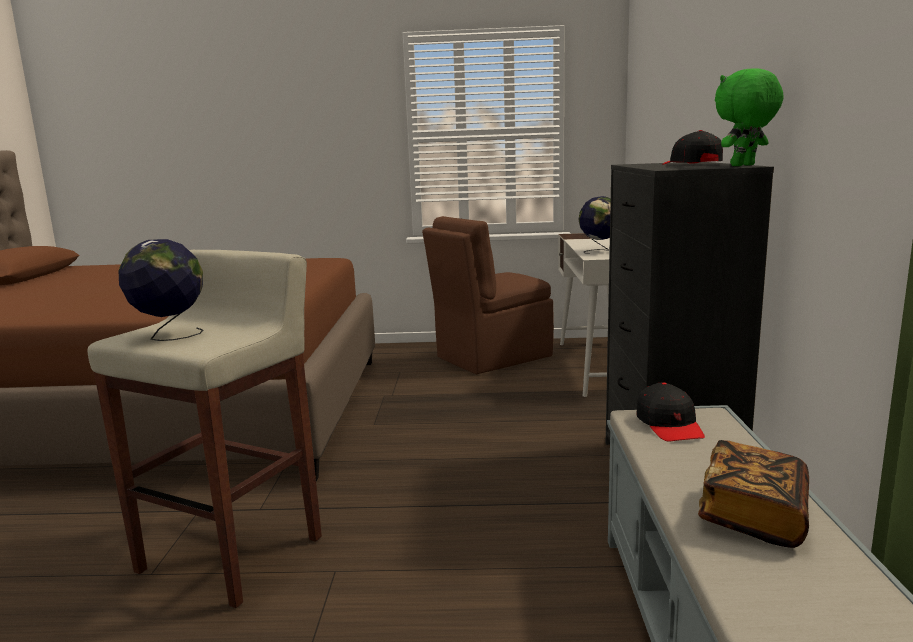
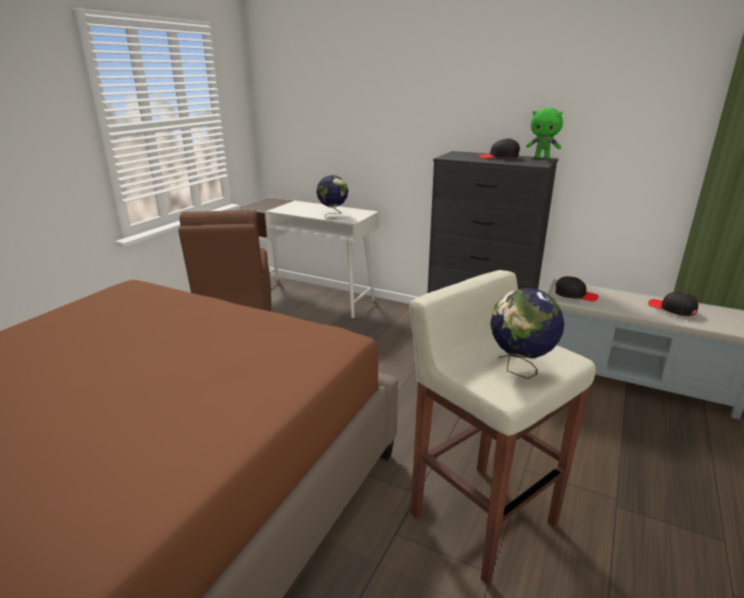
camera: 65 degrees left, 10 degrees up
book [698,440,809,548] -> black cap [648,292,698,316]
green plush toy [715,68,784,166] -> green plush toy turned 60 degrees counterclockwise [526,108,563,159]

